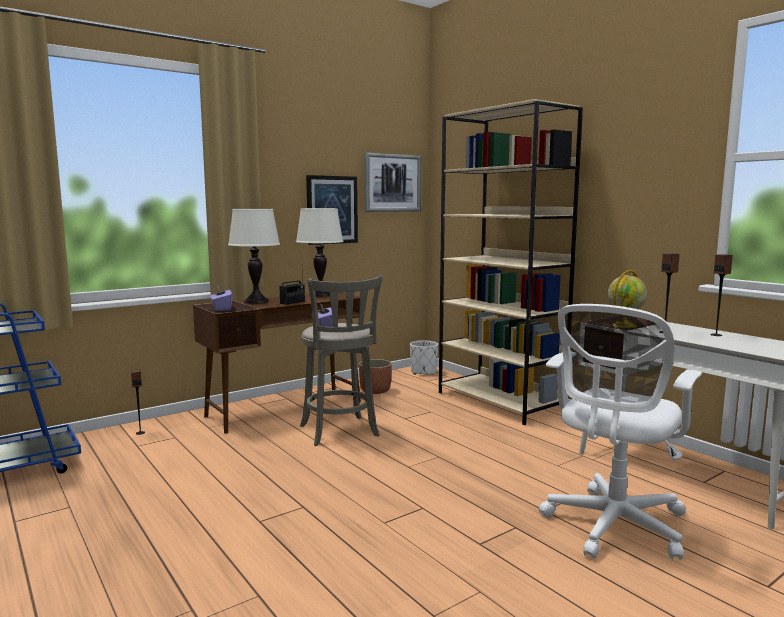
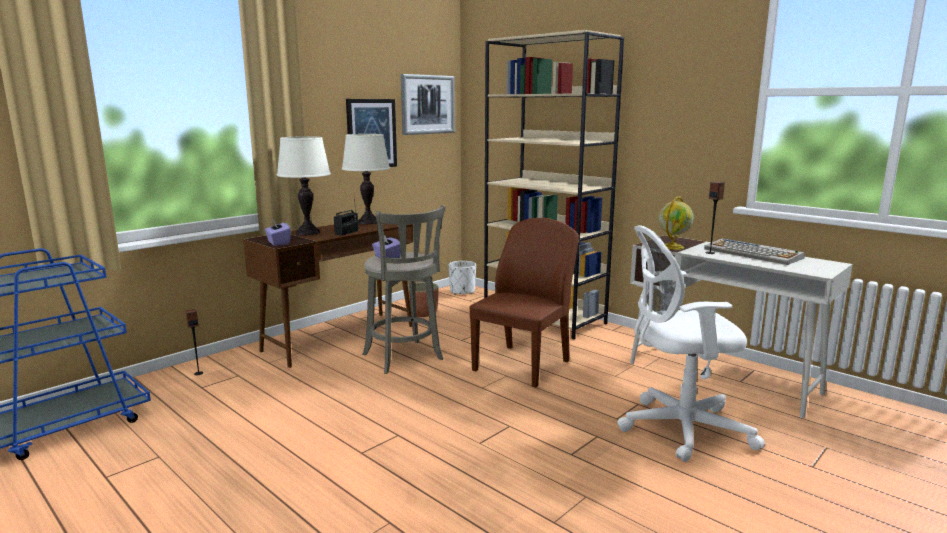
camera: 10 degrees left, 5 degrees up
white office chair [539,304,702,560] -> white office chair turned 60 degrees clockwise [617,225,765,462]
speaker [710,254,733,336] -> keyboard [704,238,805,265]
none -> brown chair [470,218,579,388]

